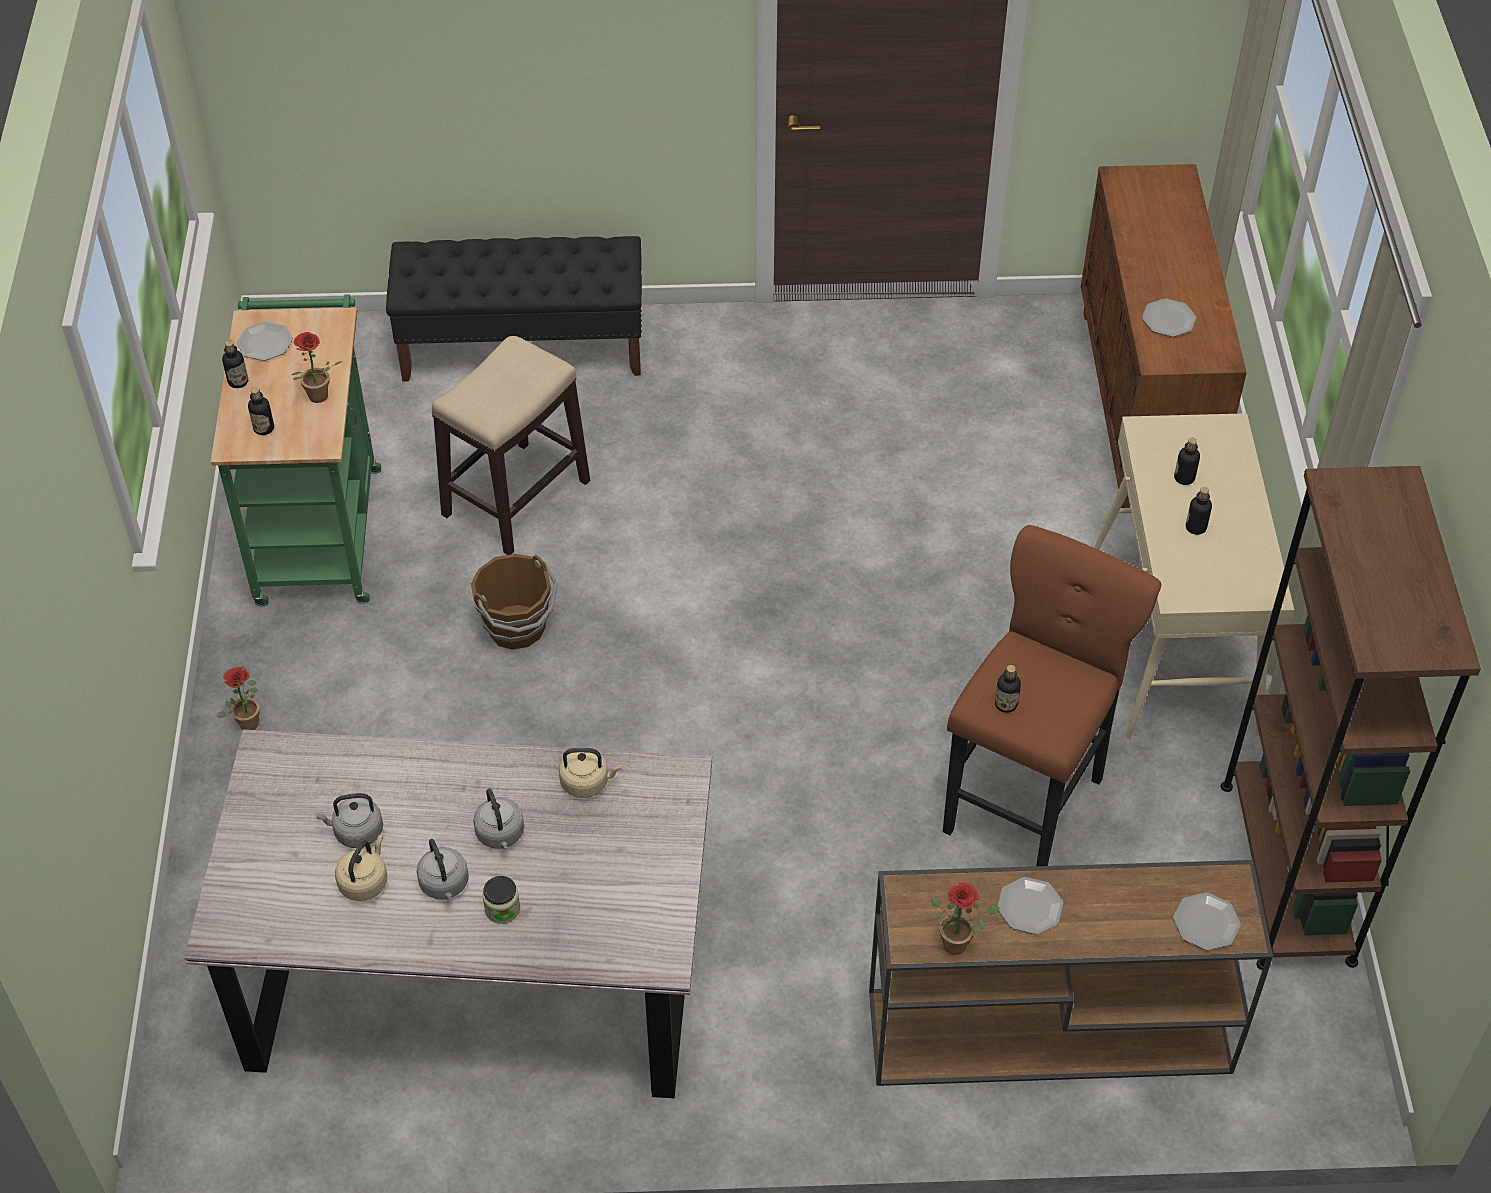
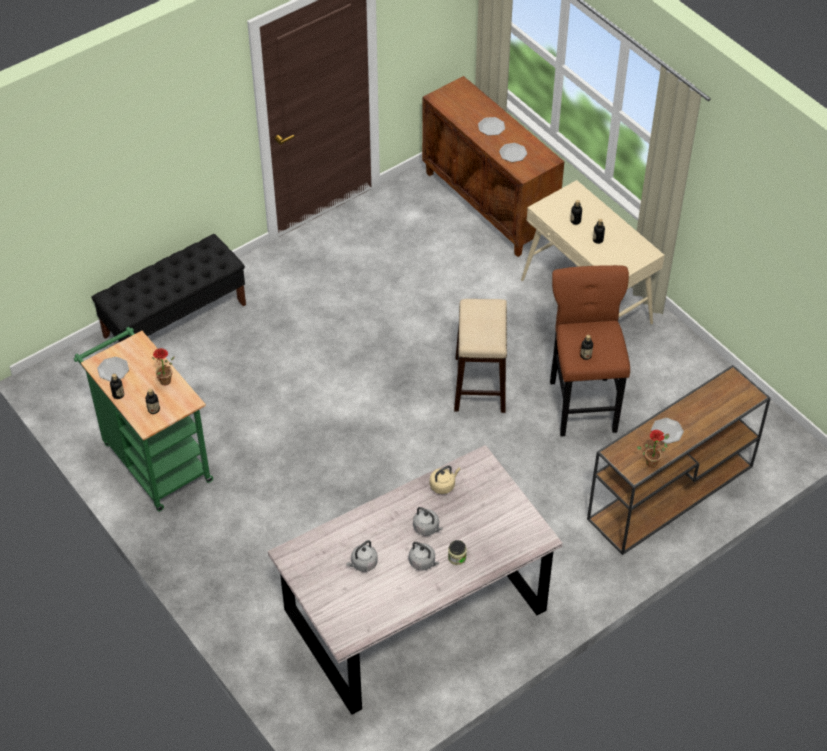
camera: 35 degrees left, 0 degrees up
potted plant [217,665,260,730] -> none
beige kettle [335,835,387,901] -> none
stool [432,336,590,555] -> stool moved to [454,299,507,413]
brown bucket [471,554,558,650] -> none
plate [1173,893,1241,950] -> plate moved to [478,117,505,136]
brown bookcase [1221,466,1481,970] -> none

